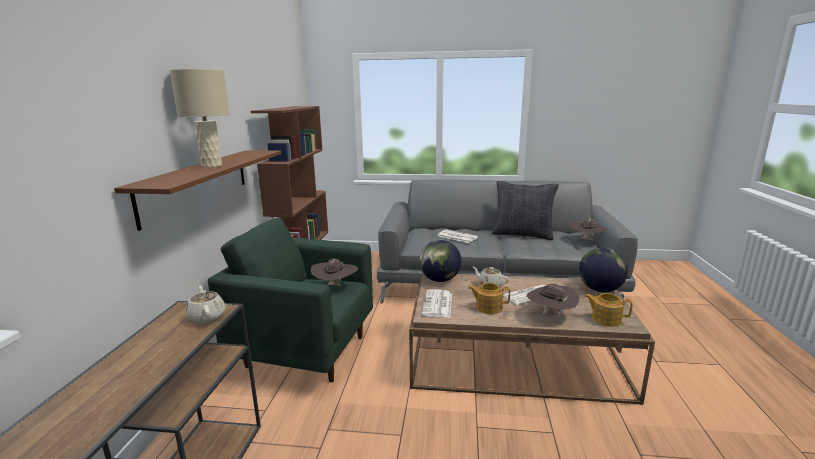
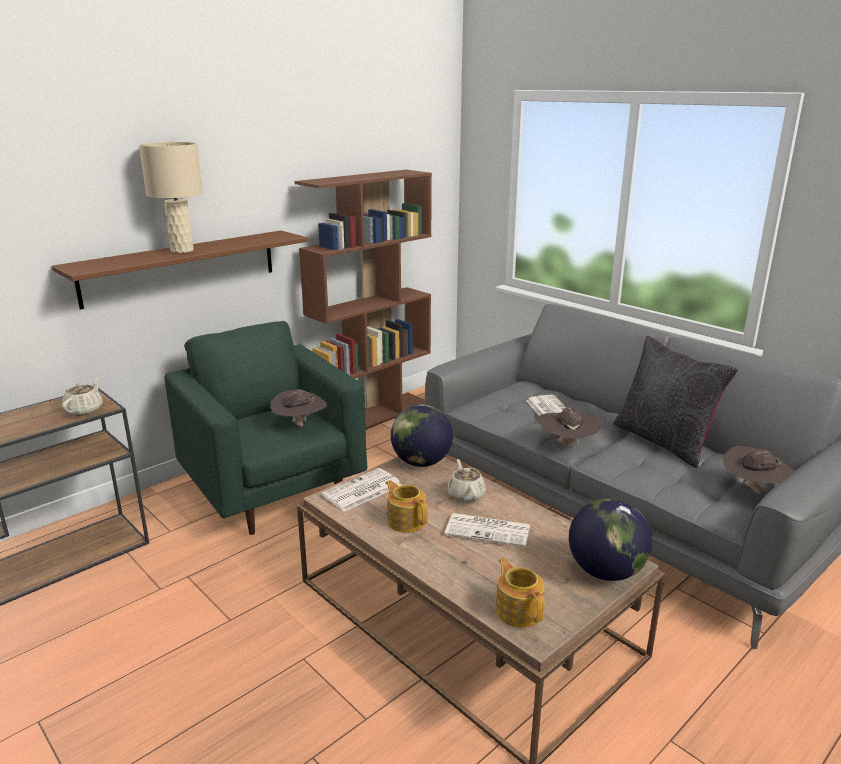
camera: 40 degrees right, 5 degrees up
brown hat [526,284,580,317] -> brown hat moved to [536,408,604,450]

